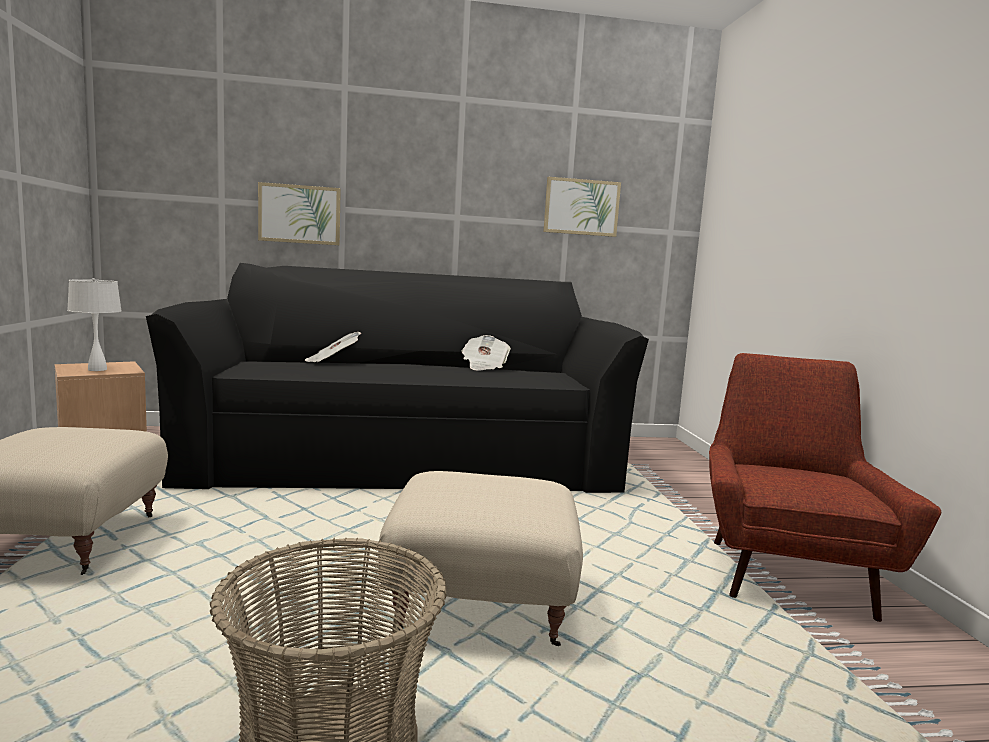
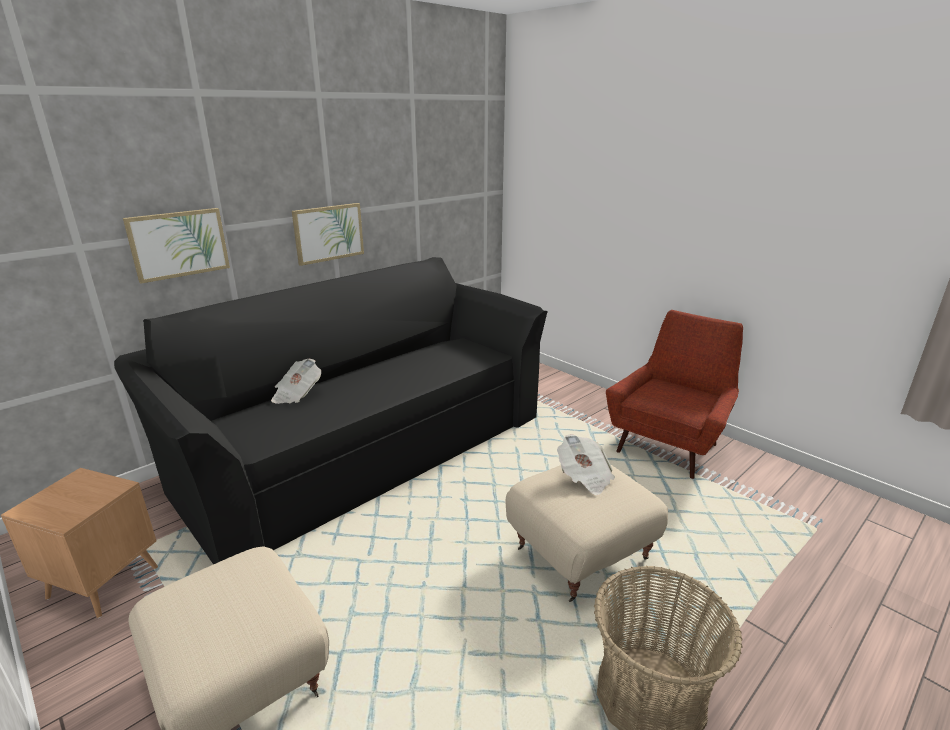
camera: 35 degrees left, 15 degrees up
white table lamp [67,278,121,371] -> none
newspaper [462,335,511,371] -> newspaper moved to [557,434,615,495]
picture [544,177,621,237] -> picture moved to [292,203,364,266]
red armchair [709,353,941,622] -> red armchair turned 60 degrees clockwise [606,310,743,479]

